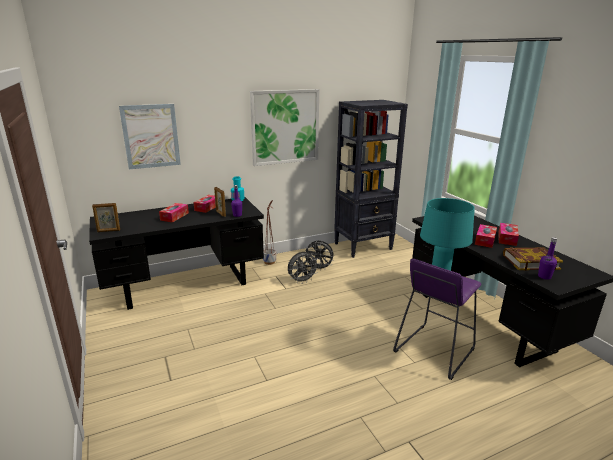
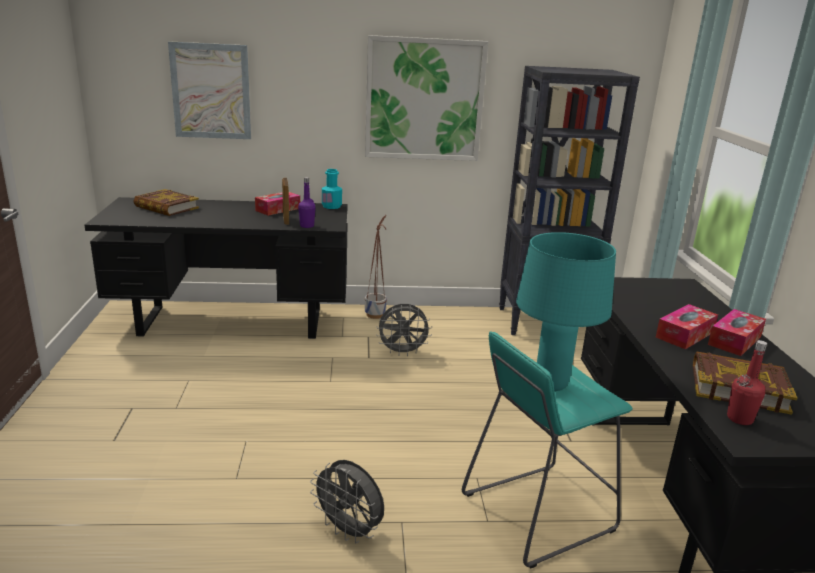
camera: 20 degrees right, 0 degrees up
picture frame [92,203,120,232] -> none
tissue box [159,203,189,222] -> none
grey fan [305,241,334,271] -> grey fan moved to [310,460,384,544]
purple stool [393,259,481,380] -> turquoise stool [462,331,633,569]
purple bottle [538,237,557,280] -> red bottle [727,340,767,425]
none -> book [133,189,199,216]

